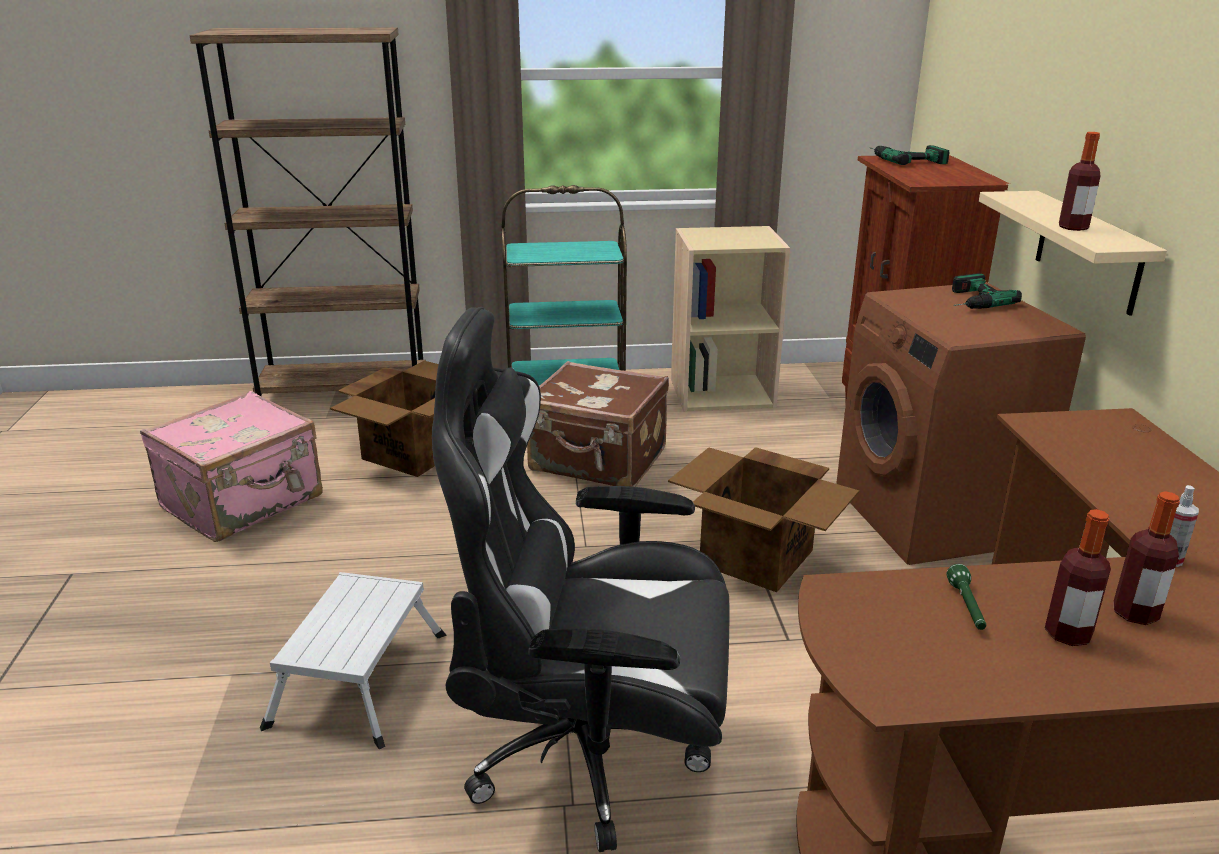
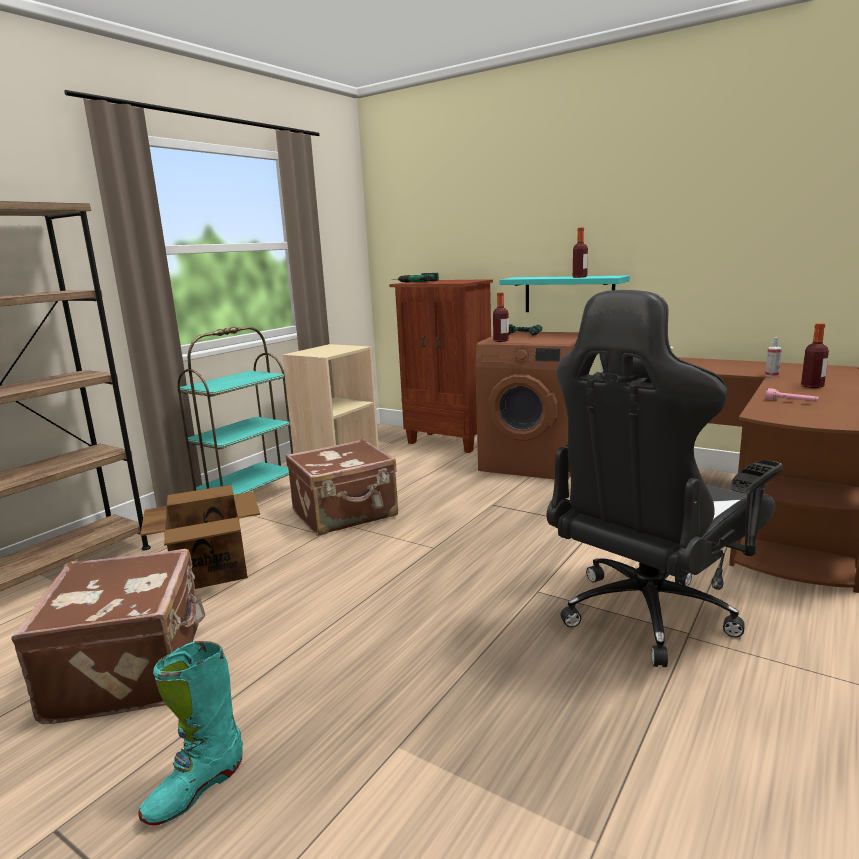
camera: 50 degrees left, 10 degrees down
pink suitcase [140,391,323,542] -> brown suitcase [11,549,205,724]
white step ladder [260,572,447,749] -> none
cardboard box [668,447,859,592] -> none
green flashlight [947,564,986,630] -> pink flashlight [766,388,819,402]
beige shelf [979,191,1167,316] -> turquoise shelf [500,276,630,312]
bottle [1045,509,1111,646] -> bottle moved to [493,292,509,342]
none -> turquoise boot [138,641,243,825]

